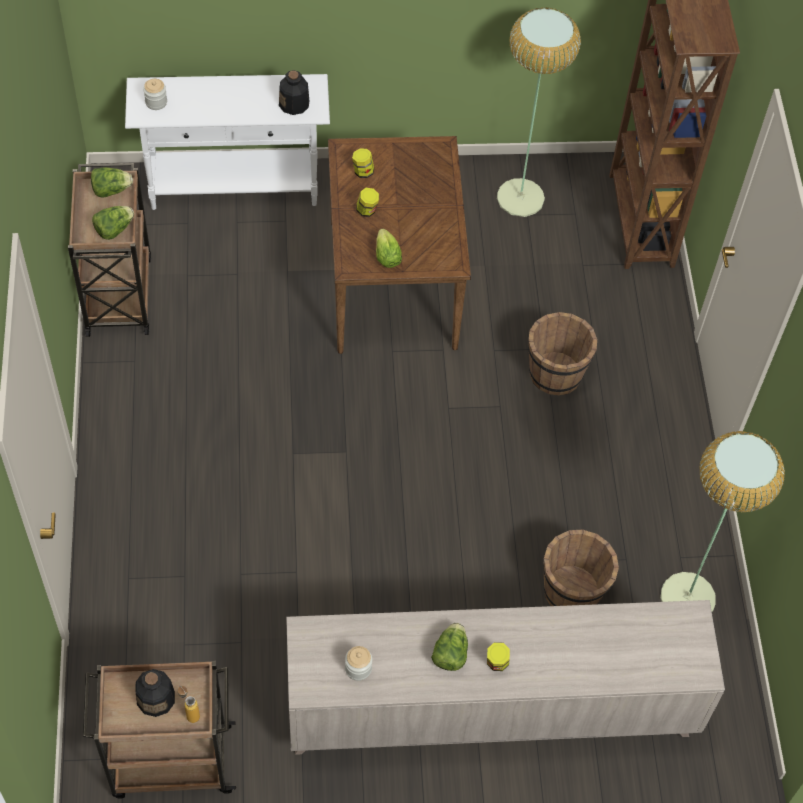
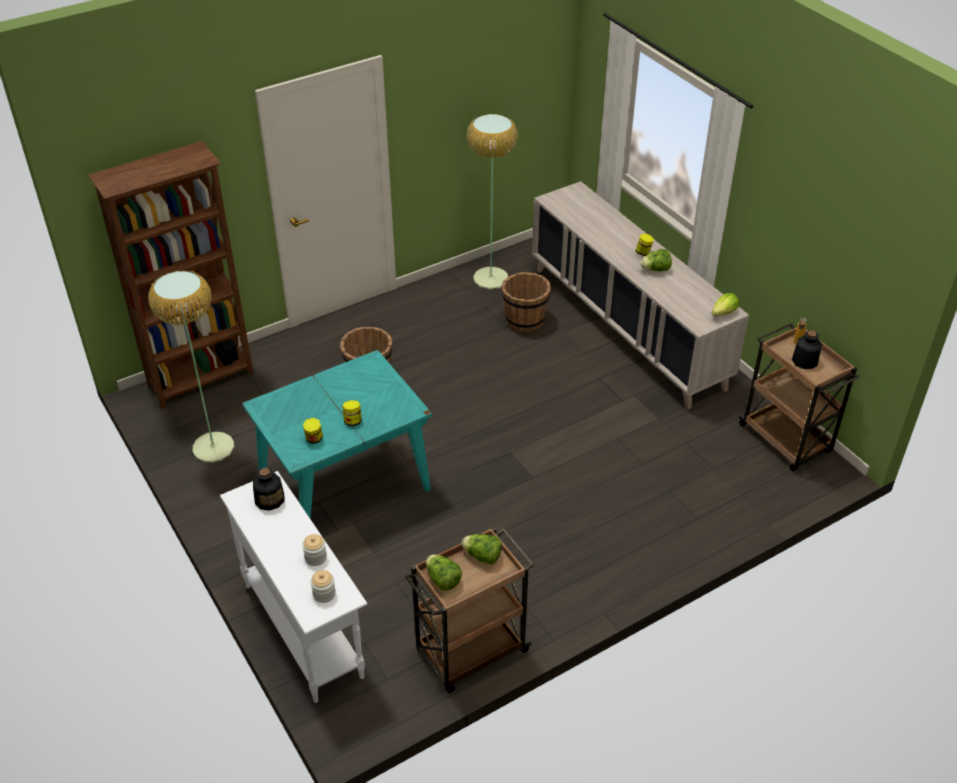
camera: 115 degrees left, 15 degrees down
brown dining table [328,136,471,354] -> turquoise dining table [242,350,432,519]
jar [345,646,372,681] -> jar moved to [302,534,327,566]
lettuce [376,228,402,268] -> lettuce moved to [712,293,739,316]

